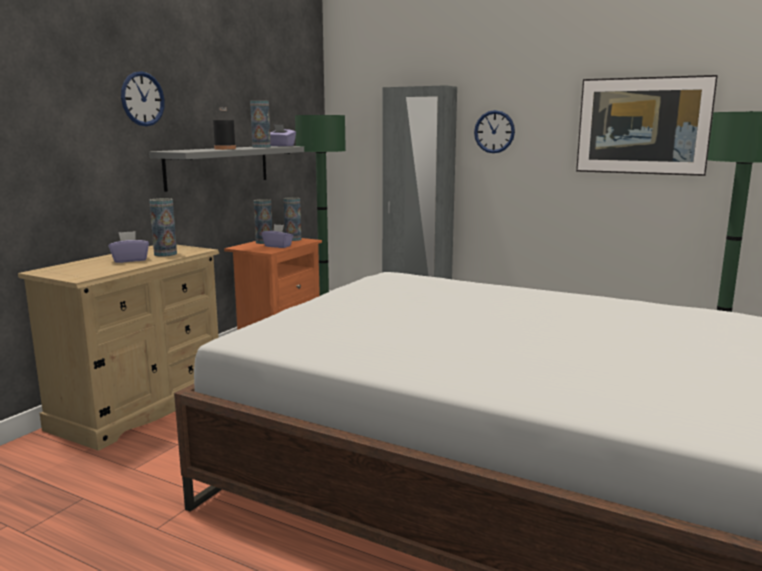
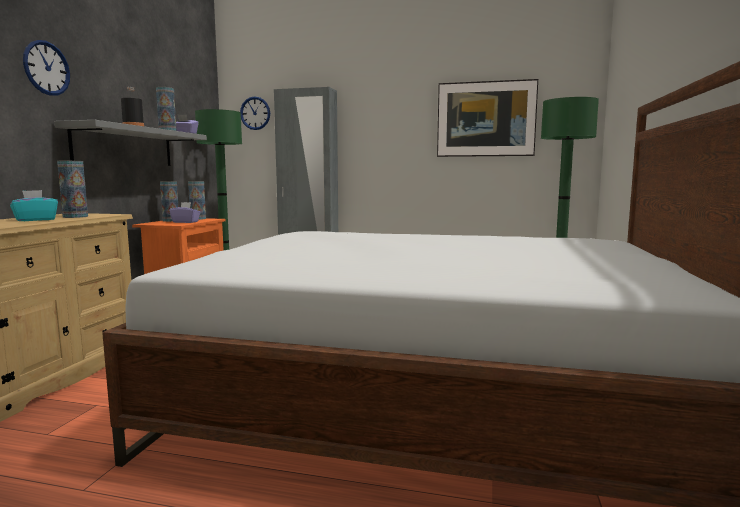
camera: 15 degrees left, 5 degrees down
purple tissue box [108,231,149,263] -> turquoise tissue box [10,190,58,221]
wall clock [474,110,515,153] -> wall clock moved to [240,96,270,130]

